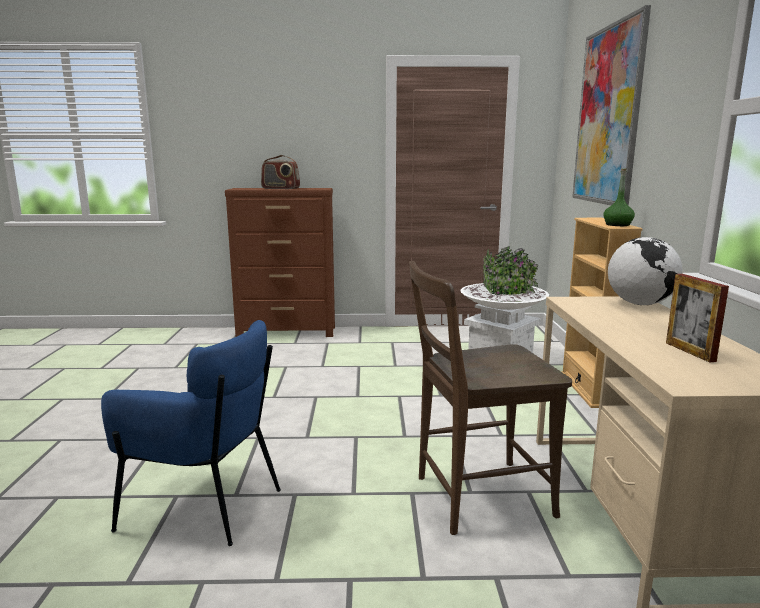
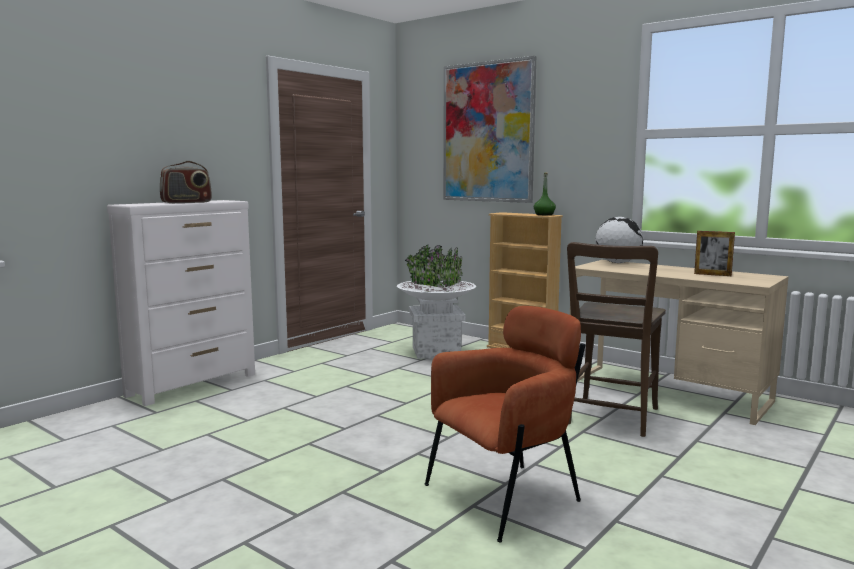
camera: 50 degrees left, 5 degrees down
blue armchair [101,320,281,546] -> brown armchair [424,306,585,543]
brown dresser [225,188,335,337] -> white dresser [107,200,255,406]

